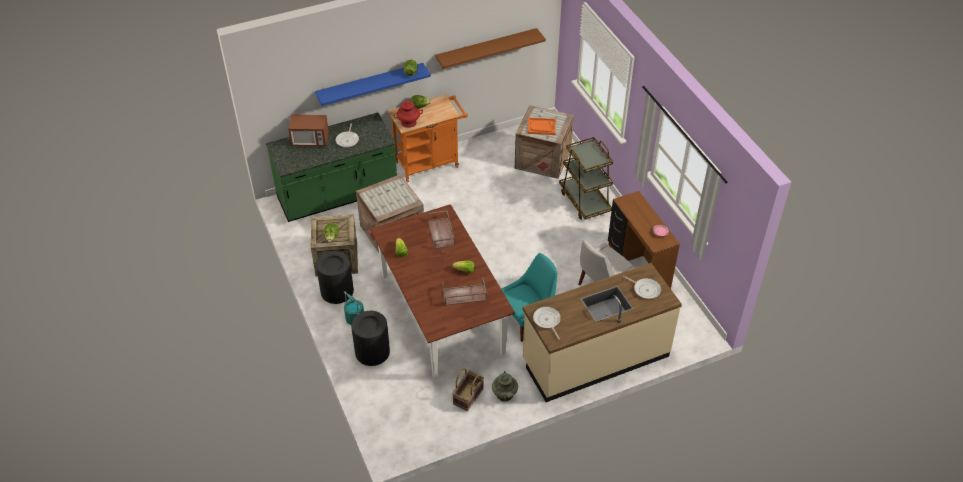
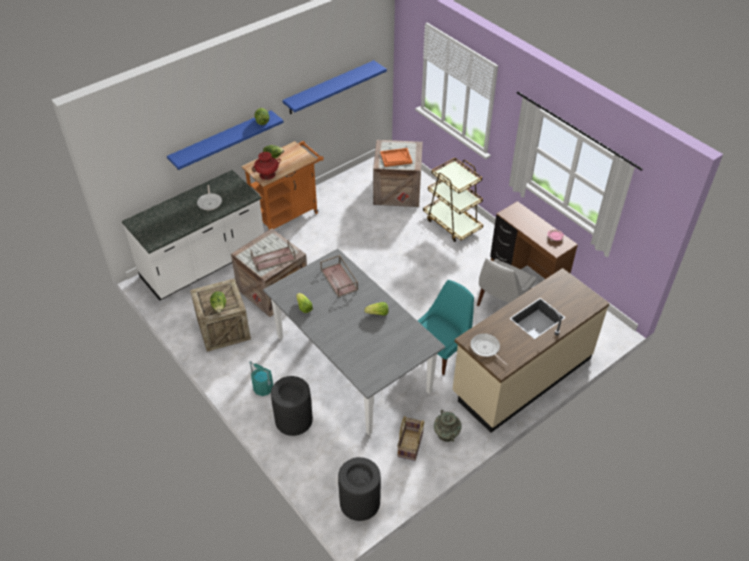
camera: 15 degrees left, 0 degrees up
green counter [266,113,397,222] -> white counter [122,170,264,301]
microwave [288,114,329,146] -> none
black trash can [316,251,354,304] -> black trash can moved to [338,457,381,521]
brown dining table [371,204,515,380] -> grey dining table [263,249,445,435]
brown shelf [435,28,546,69] -> blue shelf [282,60,387,114]
brown tray [442,277,487,305] -> brown tray moved to [250,239,296,271]
frying pan [623,276,661,299] -> none

